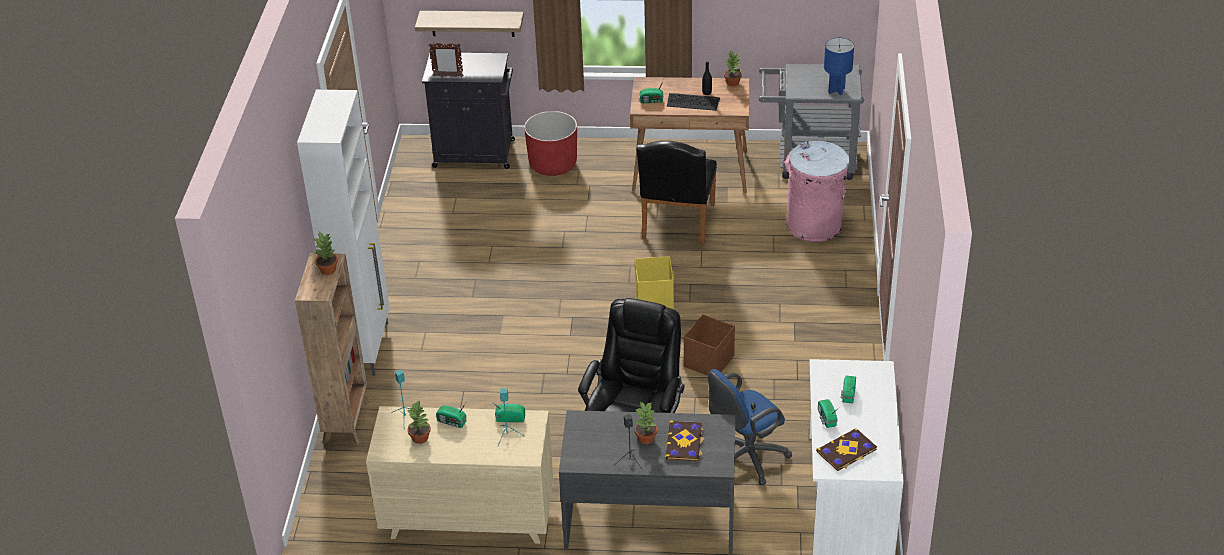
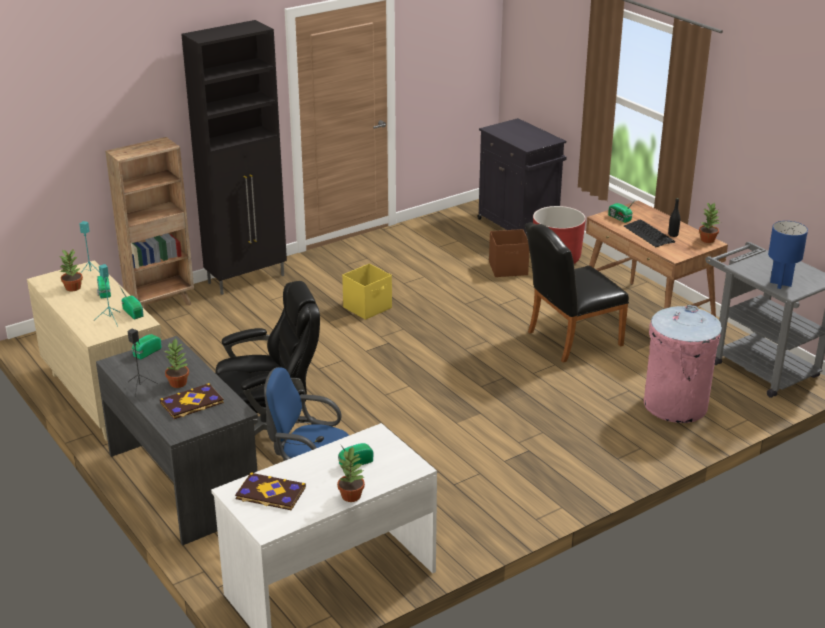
camera: 50 degrees right, 10 degrees down
white cabinet [297,90,390,376] -> black cabinet [181,20,287,295]
potted plant [313,232,338,275] -> potted plant moved to [337,447,365,502]
shelf [415,11,524,37] -> none
picture frame [429,43,464,77] -> none
yellow storage box [635,256,674,309] -> yellow storage box moved to [342,264,392,320]
brown storage box [684,314,735,376] -> brown storage box moved to [489,229,529,277]
radio [818,399,839,428] -> radio moved to [132,334,162,359]

